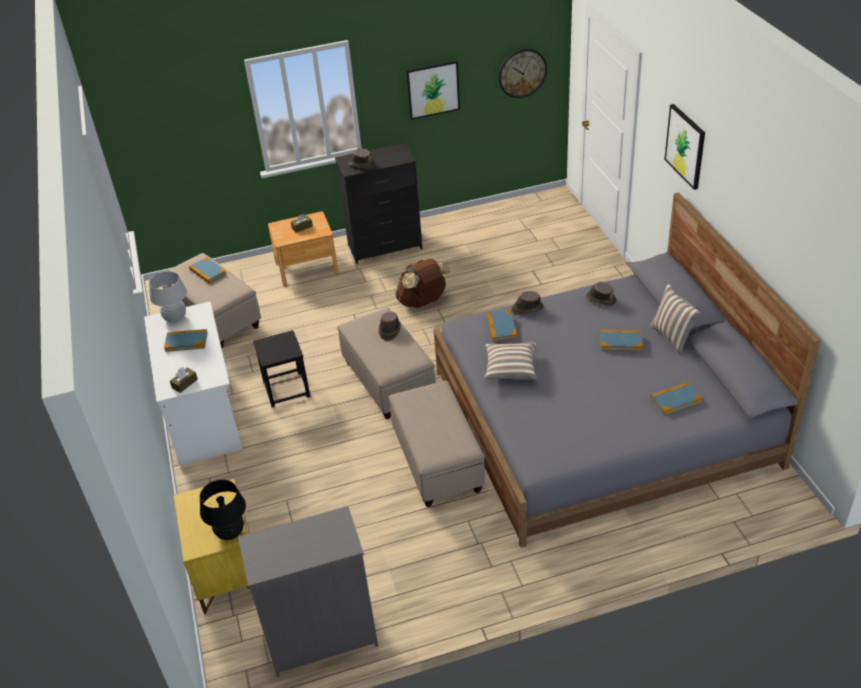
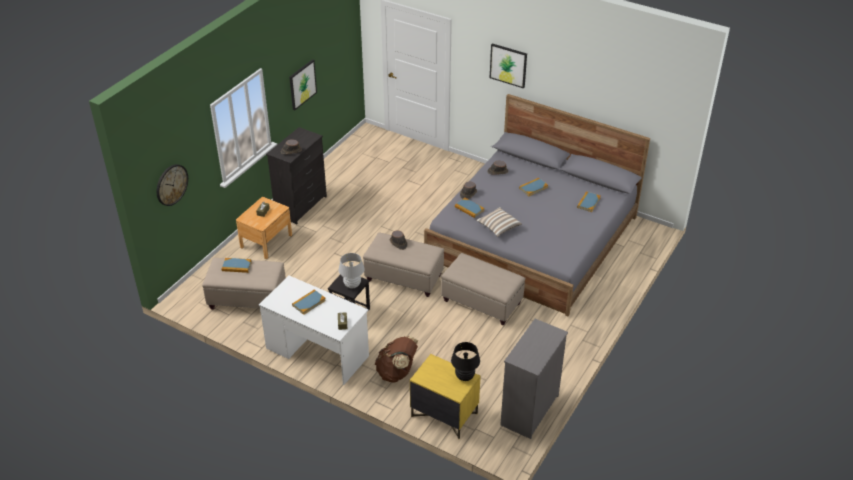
camera: 45 degrees left, 0 degrees up
white table lamp [149,271,187,323] -> white table lamp moved to [338,253,365,288]
brown backpack [396,259,450,308] -> brown backpack moved to [375,335,418,383]
wall clock [498,49,547,98] -> wall clock moved to [157,164,188,206]
pillow [651,284,701,355] -> none

